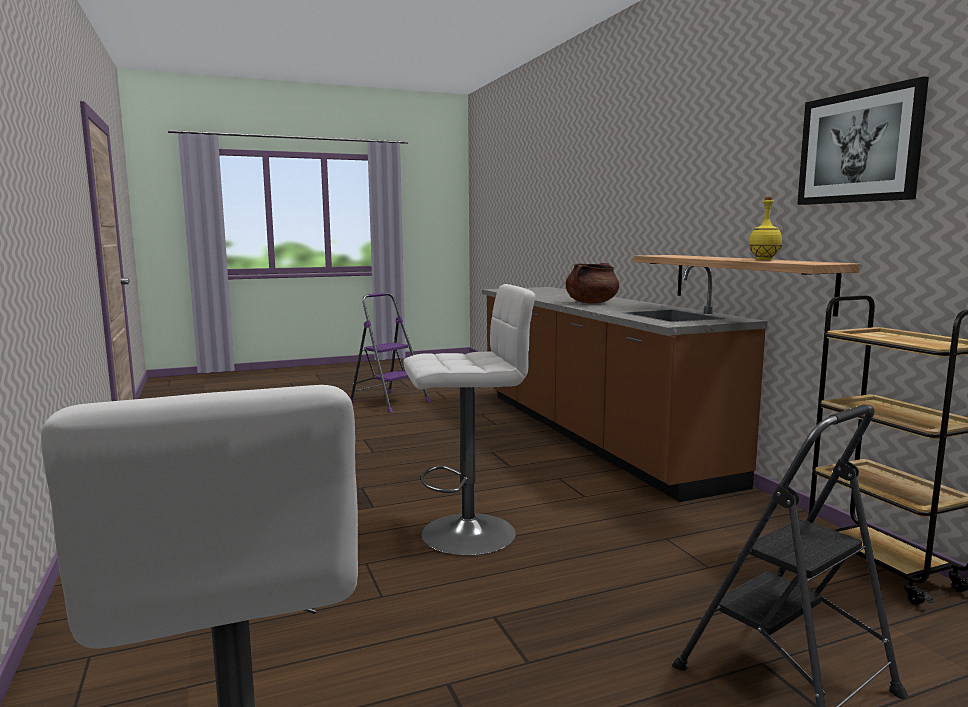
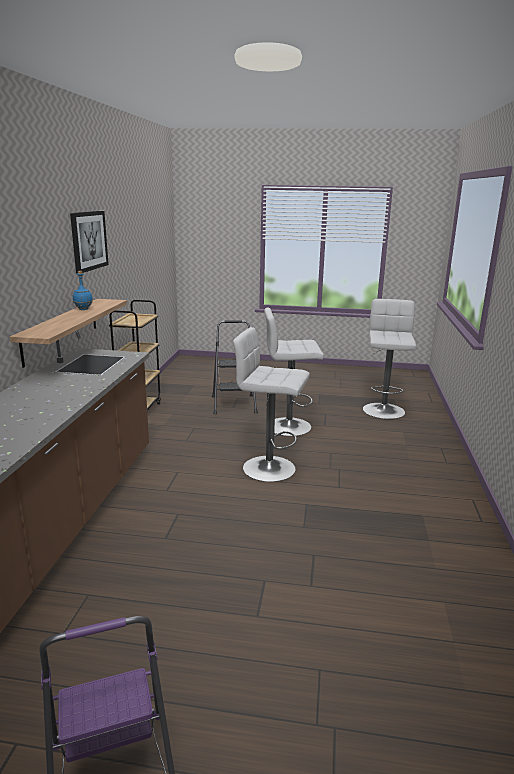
camera: 150 degrees left, 10 degrees up
brown cooking pot [566,263,619,304] -> none
yellow bottle [749,197,782,260] -> blue bottle [73,271,93,310]
none -> white stool [264,308,324,436]

